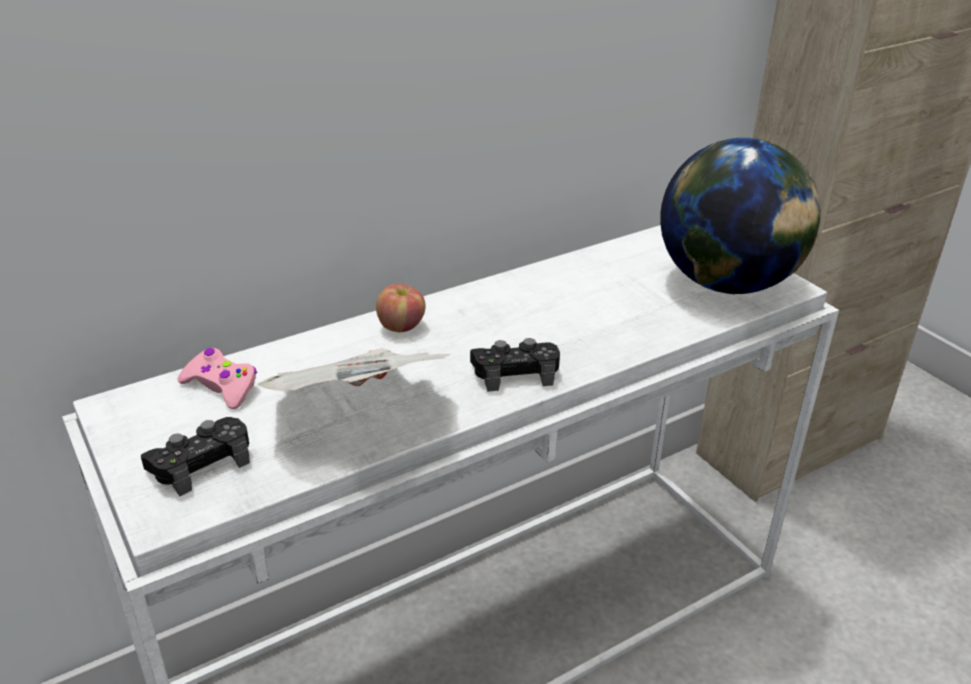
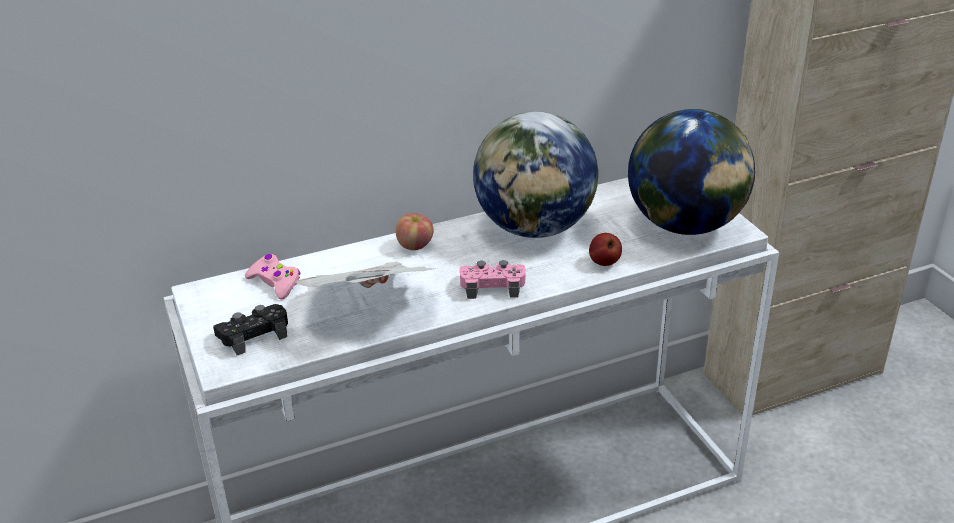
camera: 10 degrees right, 0 degrees up
black game controller [470,338,560,392] -> pink game controller [460,260,525,299]
none -> globe [473,111,598,238]
none -> apple [589,233,622,266]

